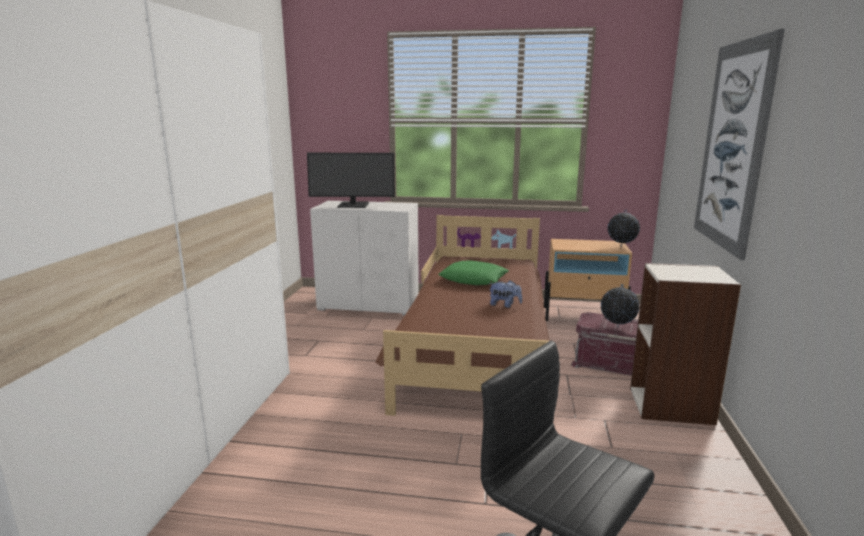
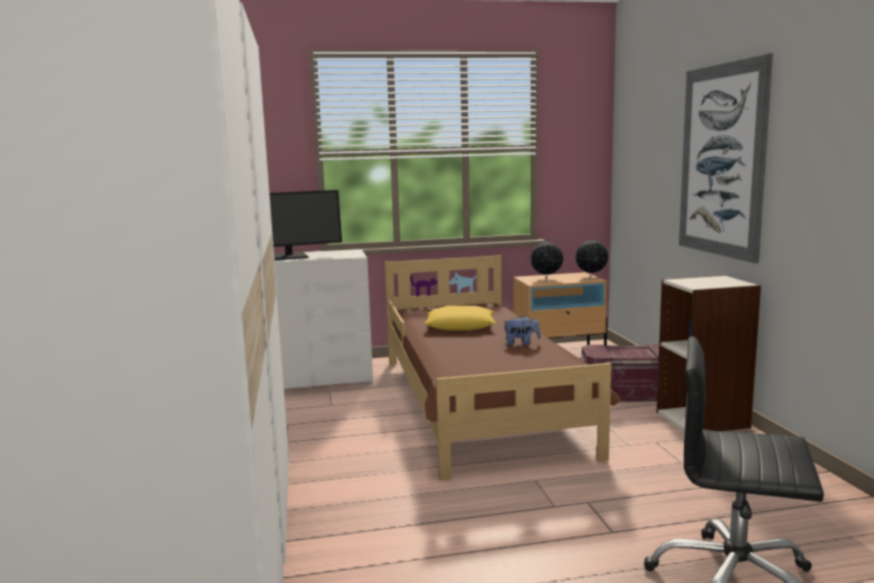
camera: 20 degrees left, 5 degrees down
green pillow [438,260,509,285] -> yellow pillow [424,306,496,331]
globe [601,284,640,328] -> globe moved to [530,238,563,279]

